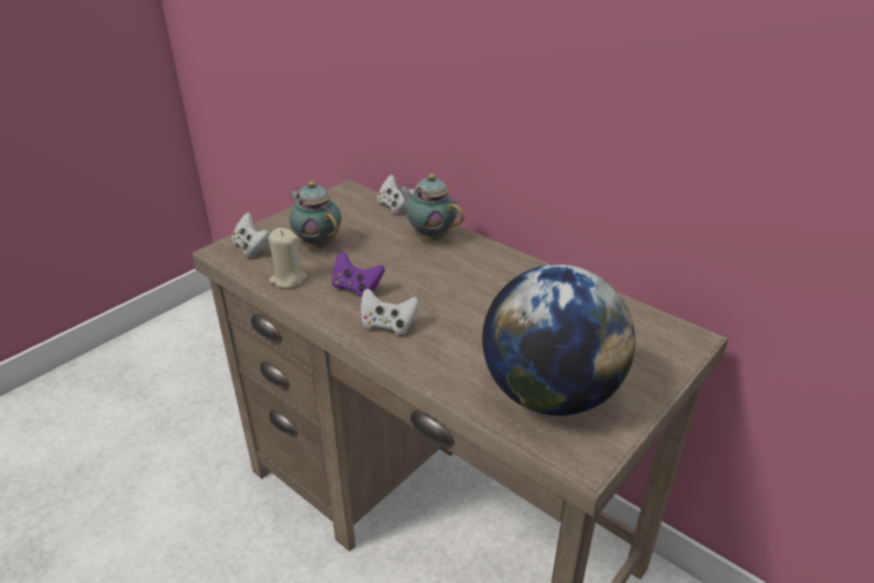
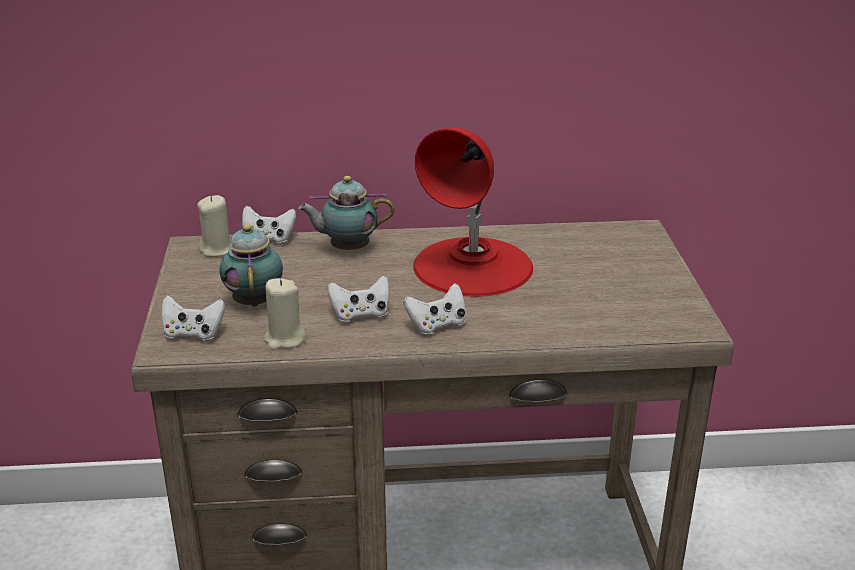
camera: 45 degrees left, 5 degrees down
teapot [289,181,341,249] -> teapot turned 75 degrees clockwise [219,224,283,307]
purple game controller [332,252,385,298] -> white game controller [328,276,389,323]
globe [482,264,635,416] -> none
none -> beige candle [197,195,233,257]
none -> red table lamp [413,128,533,297]

